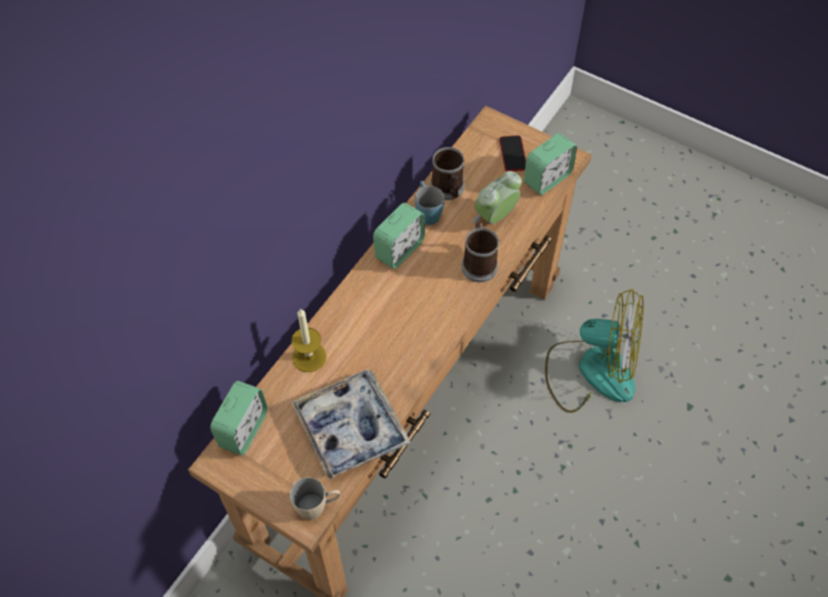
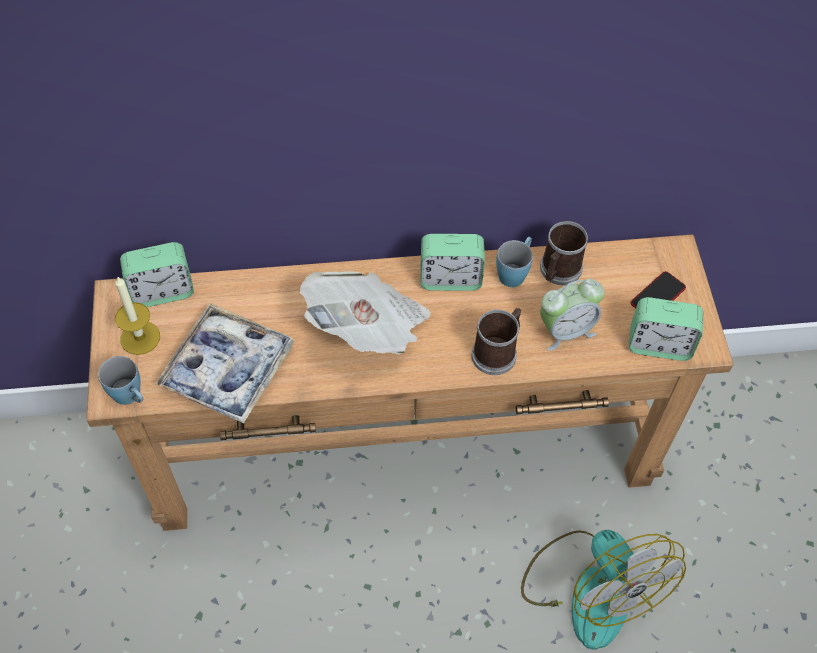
camera: 50 degrees right, 0 degrees up
beige mug [290,477,340,520] -> blue mug [98,356,144,405]
candle [291,308,327,372] -> candle moved to [115,276,160,355]
alarm clock [472,171,522,224] -> alarm clock turned 150 degrees clockwise [540,279,605,351]
none -> newspaper [300,271,431,354]

